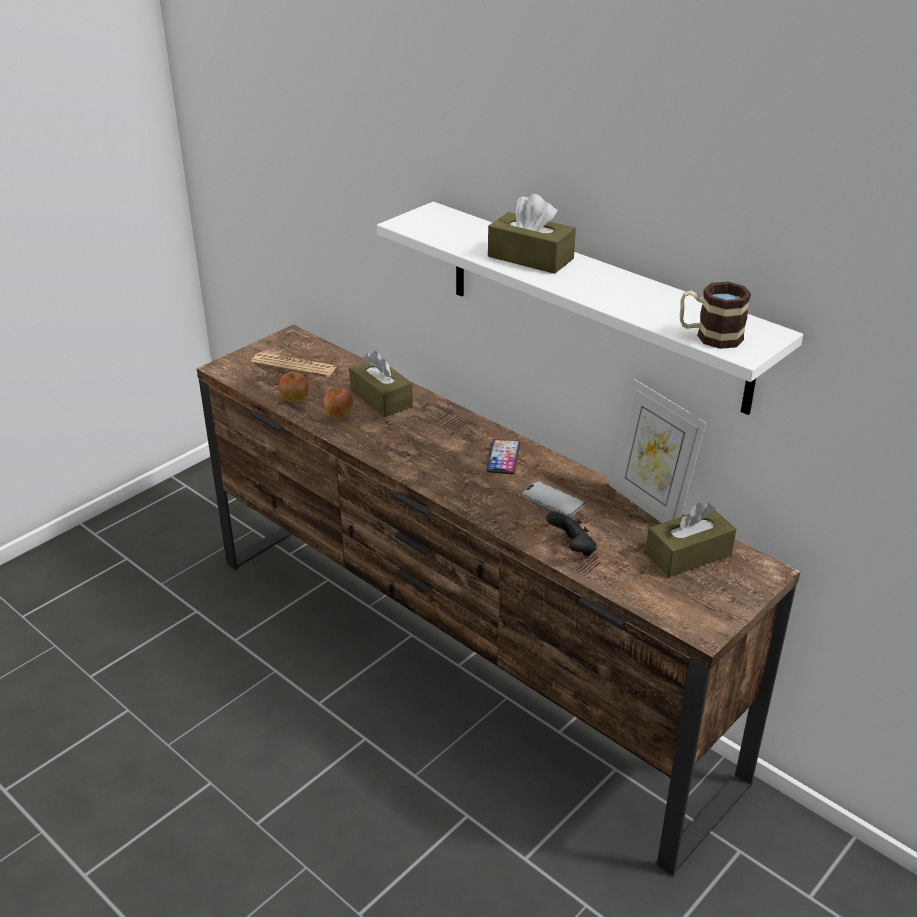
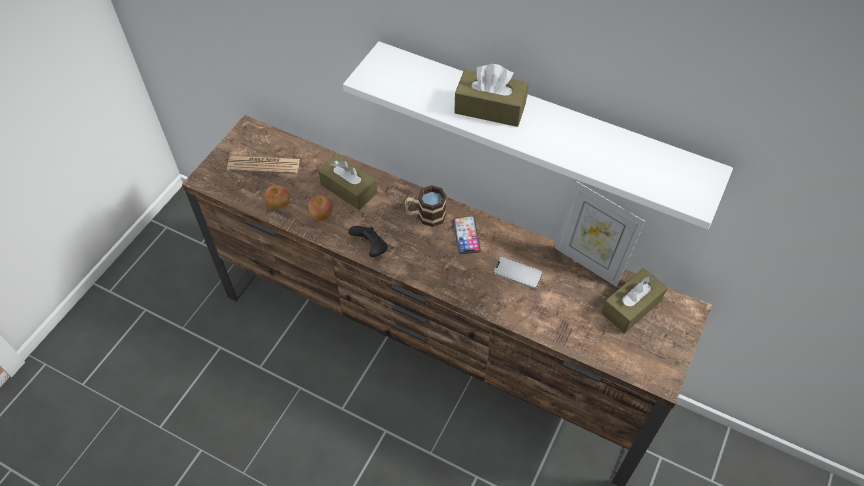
camera: 15 degrees left, 20 degrees up
black game controller [546,512,597,557] -> black game controller moved to [348,226,388,257]
mug [680,282,751,349] -> mug moved to [405,185,446,227]

